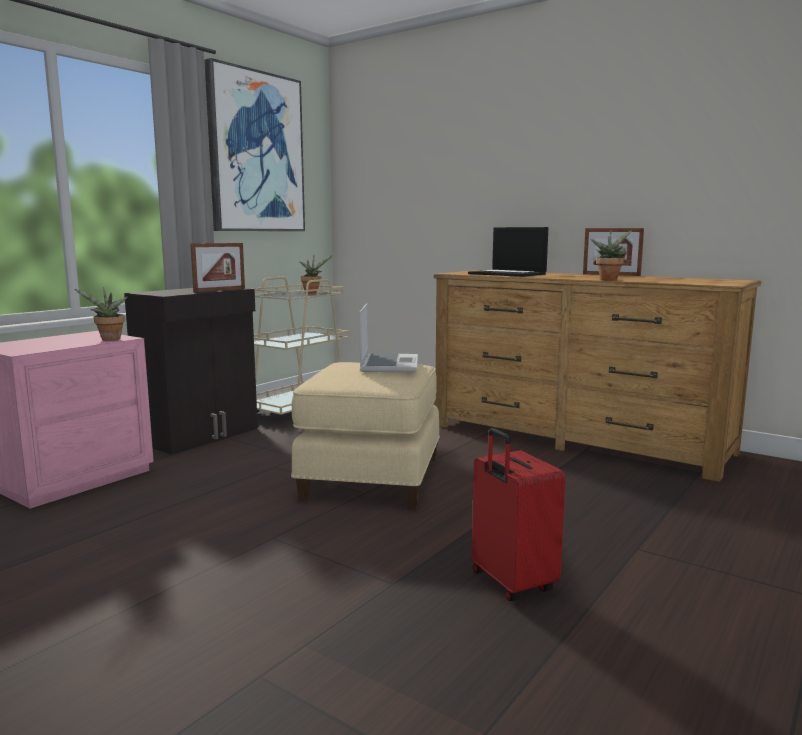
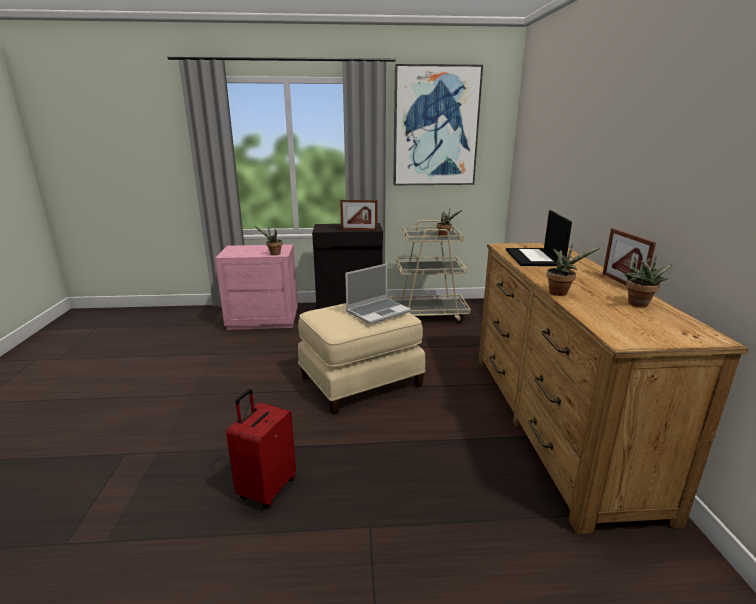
camera: 50 degrees right, 10 degrees up
none -> potted plant [625,256,673,307]

